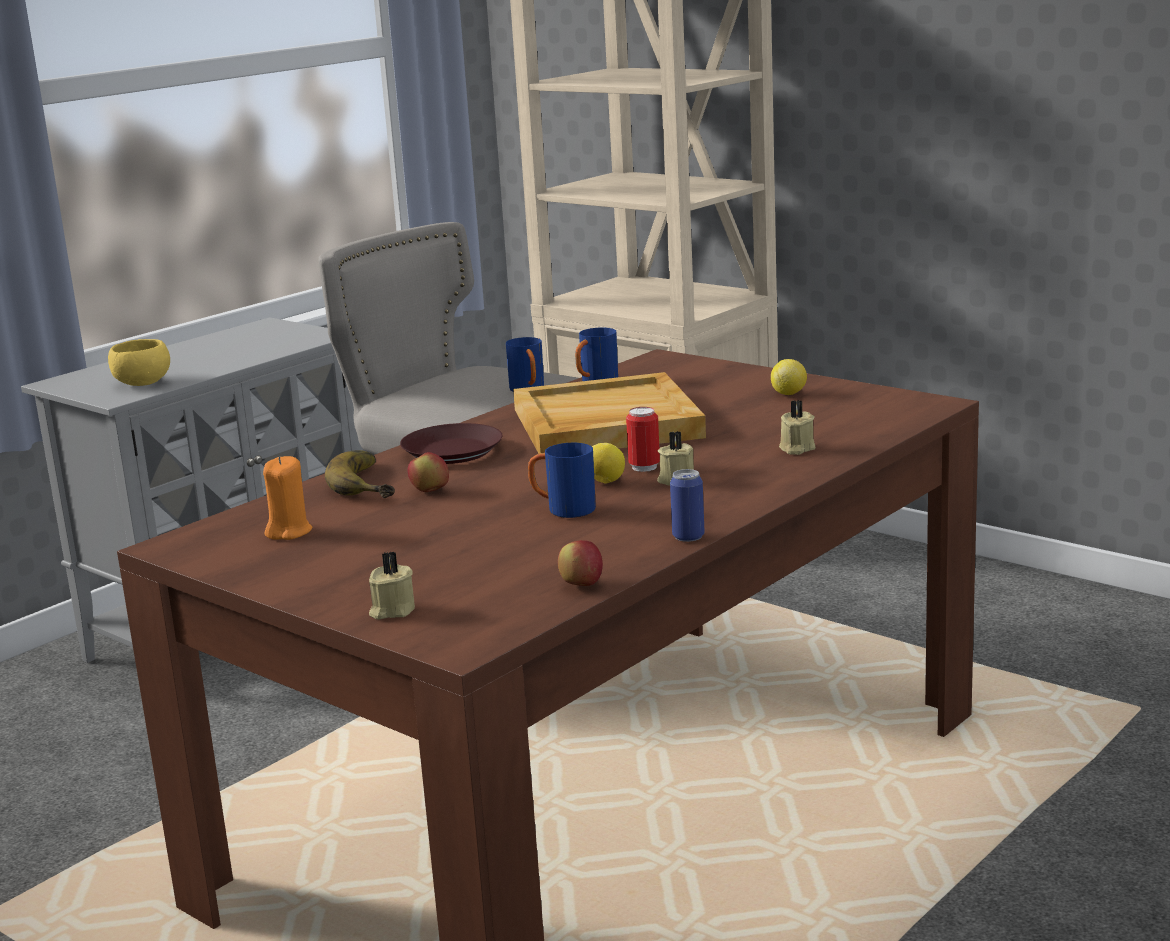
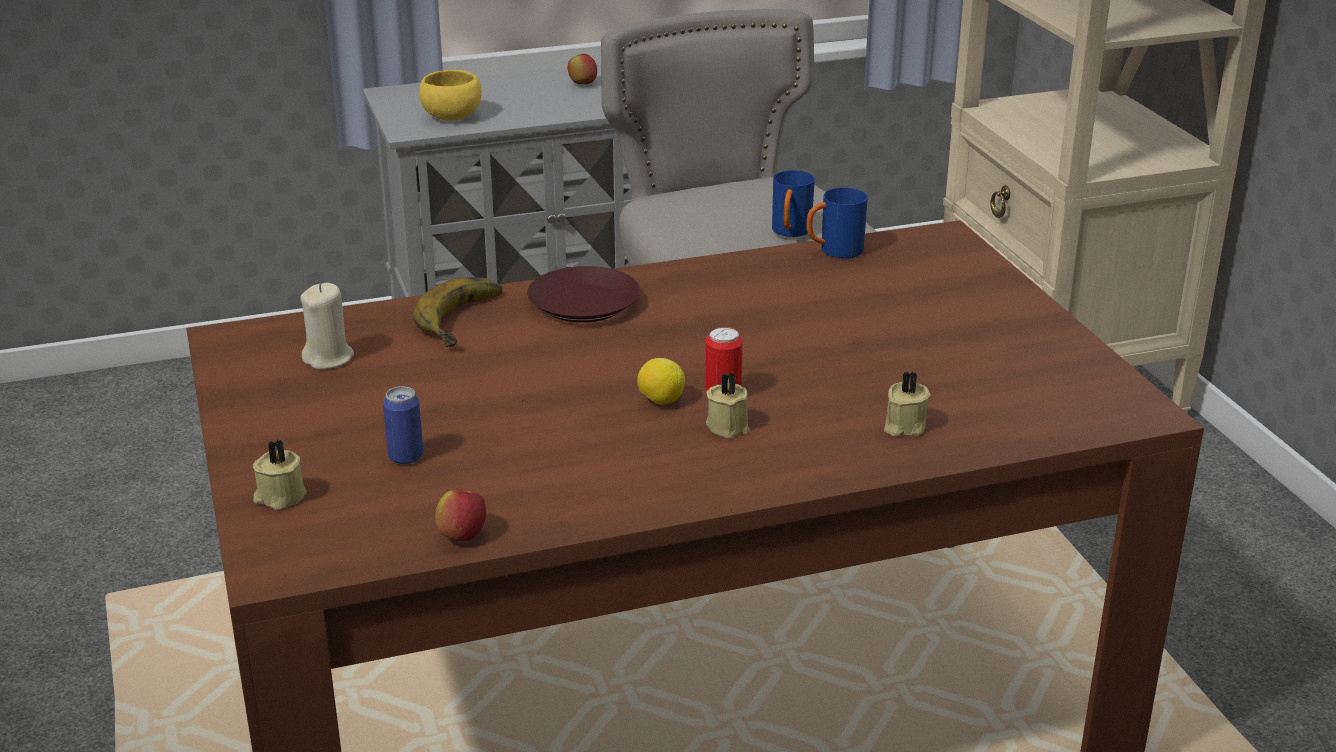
camera: 30 degrees right, 10 degrees up
orange candle [263,456,313,540] -> beige candle [301,283,354,369]
apple [407,452,449,492] -> apple moved to [568,54,597,84]
beige tray [513,372,706,453] -> none
blue mug [528,443,596,518] -> none
can [670,469,704,542] -> can moved to [383,386,423,465]
lemon [771,359,807,395] -> none

